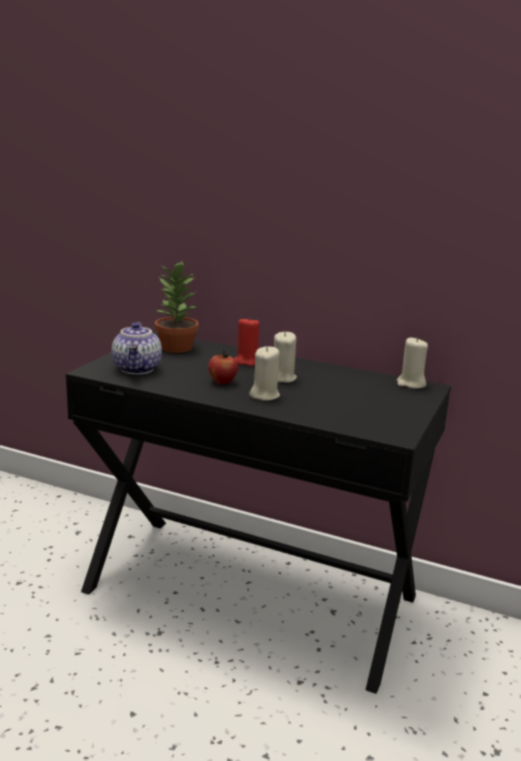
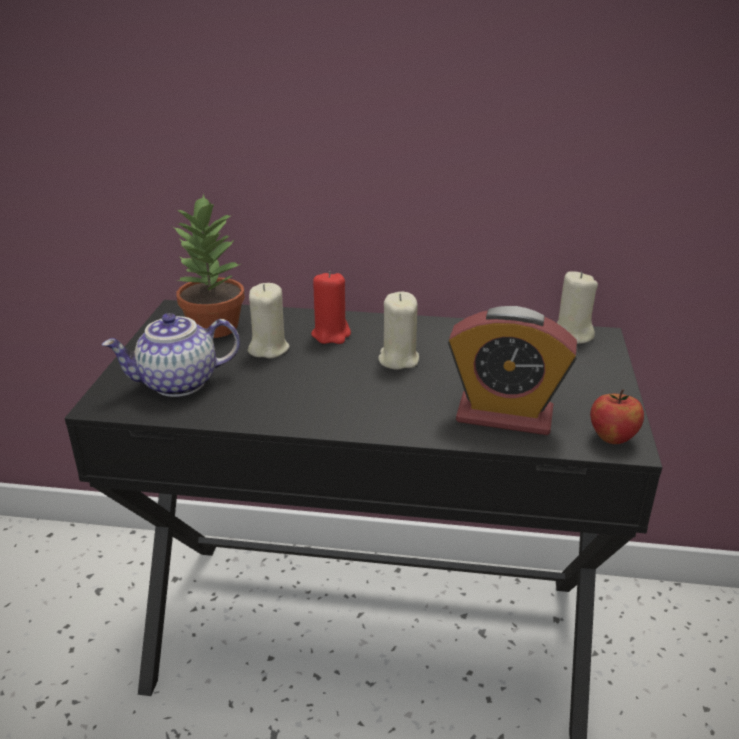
camera: 15 degrees left, 10 degrees up
teapot [112,322,162,375] -> teapot turned 90 degrees clockwise [102,313,240,397]
apple [208,350,238,384] -> apple moved to [590,389,644,444]
beige candle [249,346,280,401] -> beige candle moved to [248,283,290,358]
none -> alarm clock [448,306,578,435]

